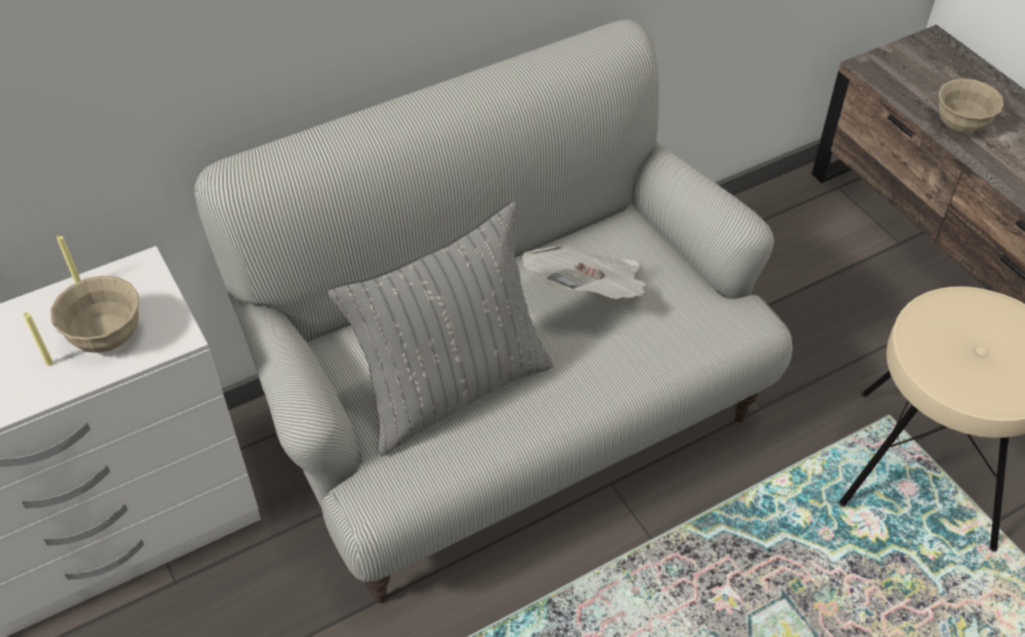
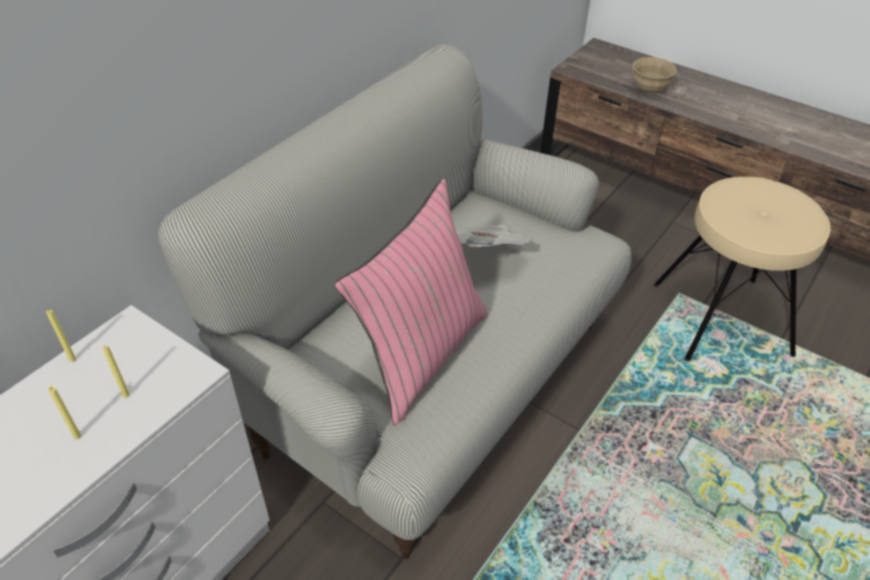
camera: 25 degrees left, 5 degrees down
beige bowl [51,276,139,353] -> yellow candle [102,345,130,398]
grey pillow [328,201,553,456] -> pink pillow [334,179,488,425]

